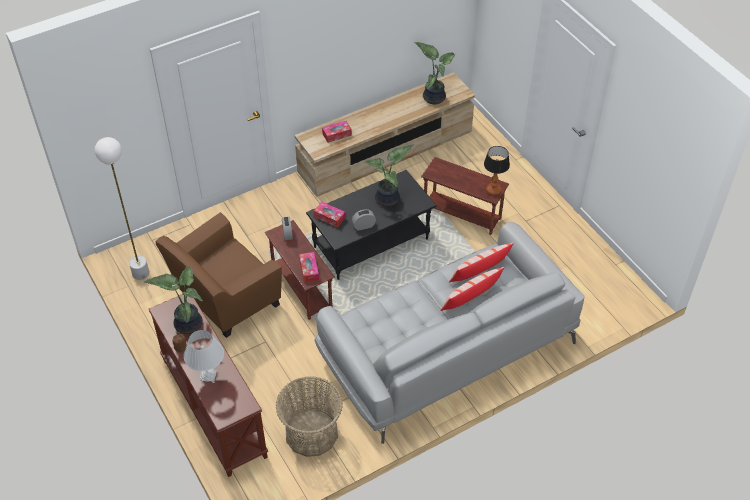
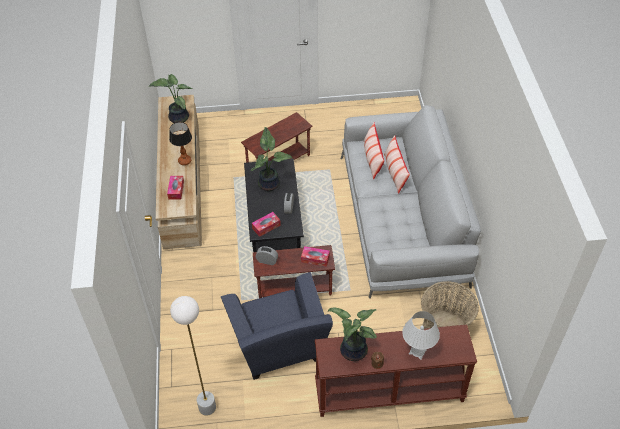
camera: 65 degrees left, 0 degrees up
brown armchair [156,212,282,338] -> blue armchair [221,272,333,380]
table lamp [484,146,510,195] -> table lamp moved to [169,122,192,165]

